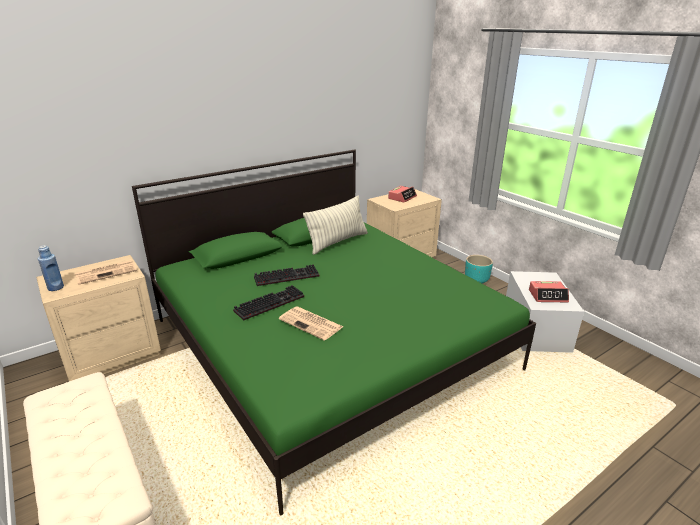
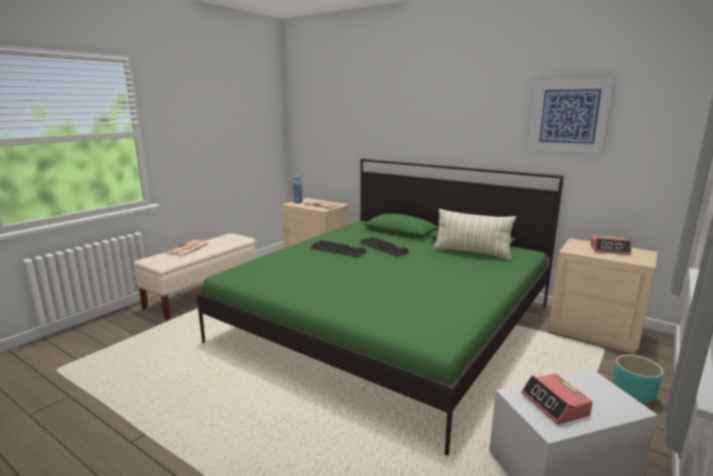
camera: 70 degrees right, 10 degrees down
newspaper [279,306,343,341] -> newspaper moved to [166,240,209,256]
none -> picture [528,77,615,154]

